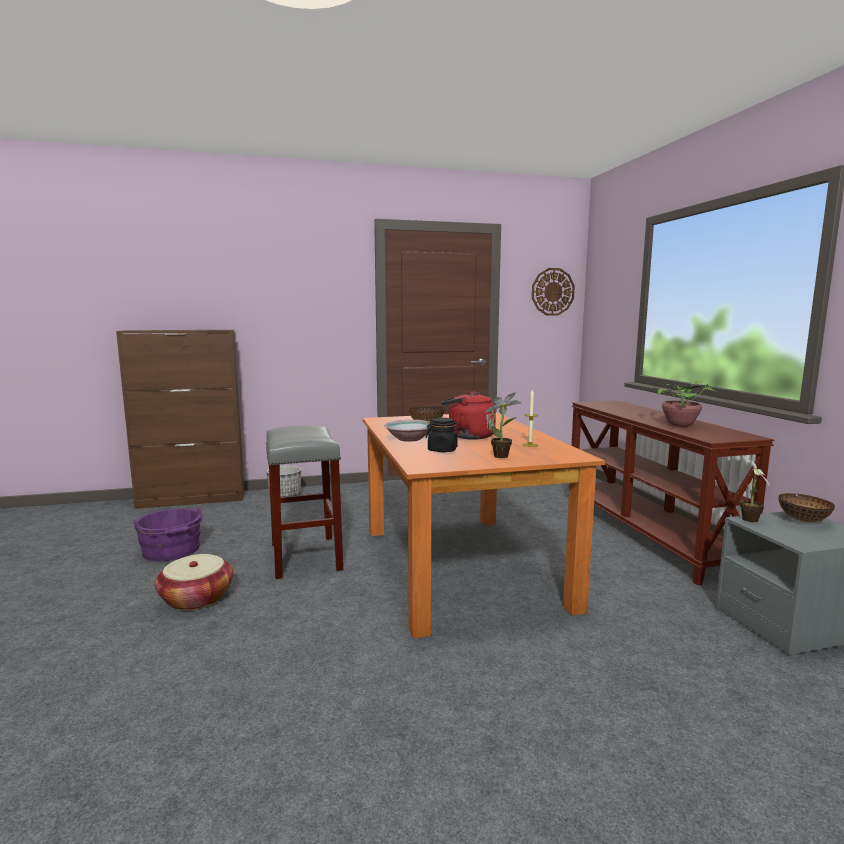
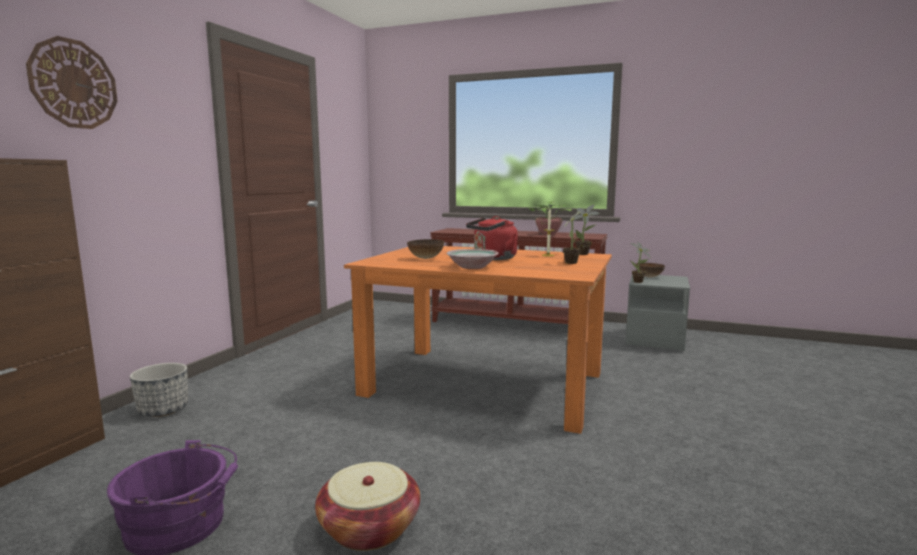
camera: 55 degrees left, 0 degrees up
grey stool [266,425,343,579] -> none
black jar [425,418,461,452] -> none
wall clock [532,268,575,316] -> wall clock moved to [26,36,118,129]
none -> potted plant [574,205,600,255]

